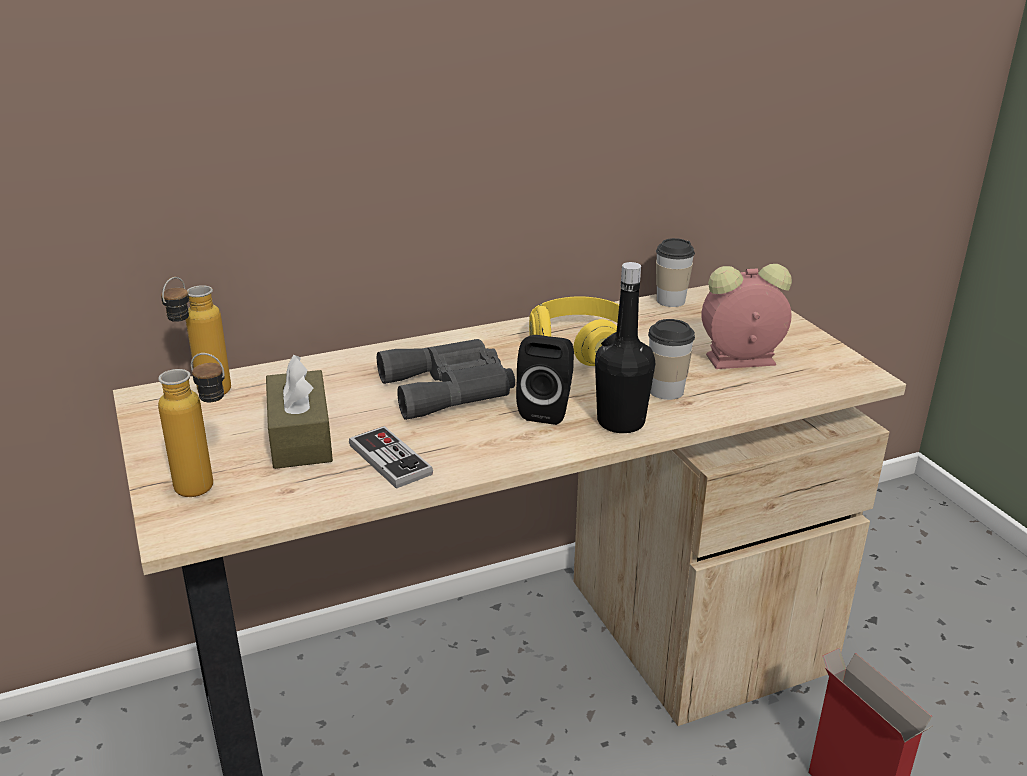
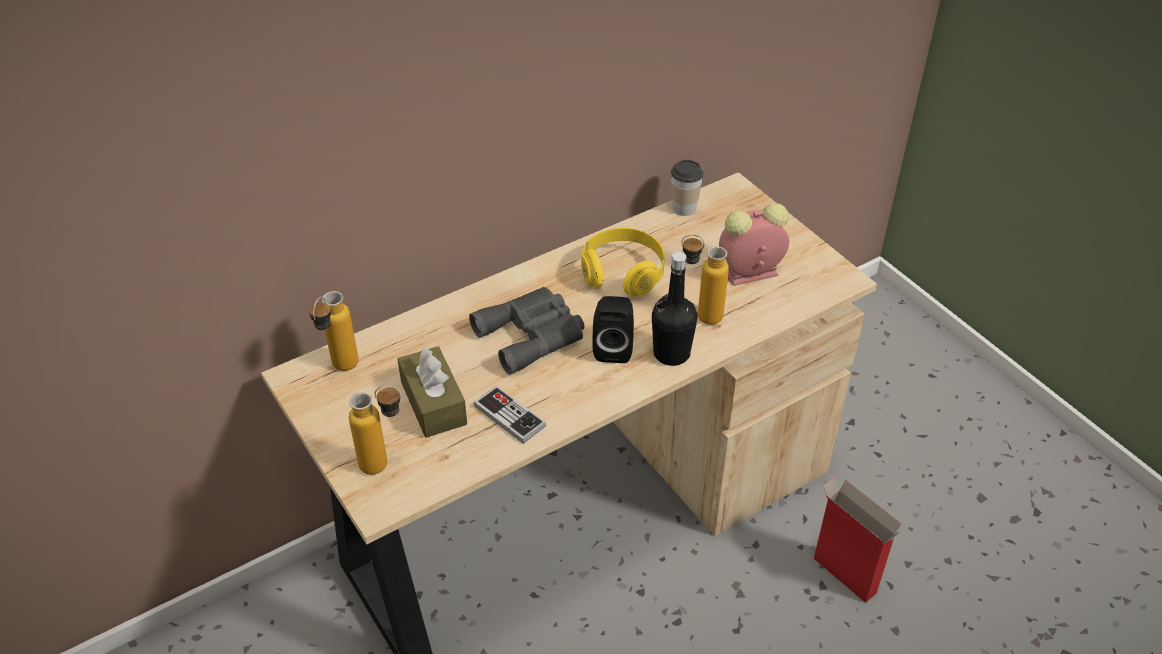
camera: 10 degrees left, 15 degrees up
cup [648,319,695,400] -> bottle [681,234,729,325]

